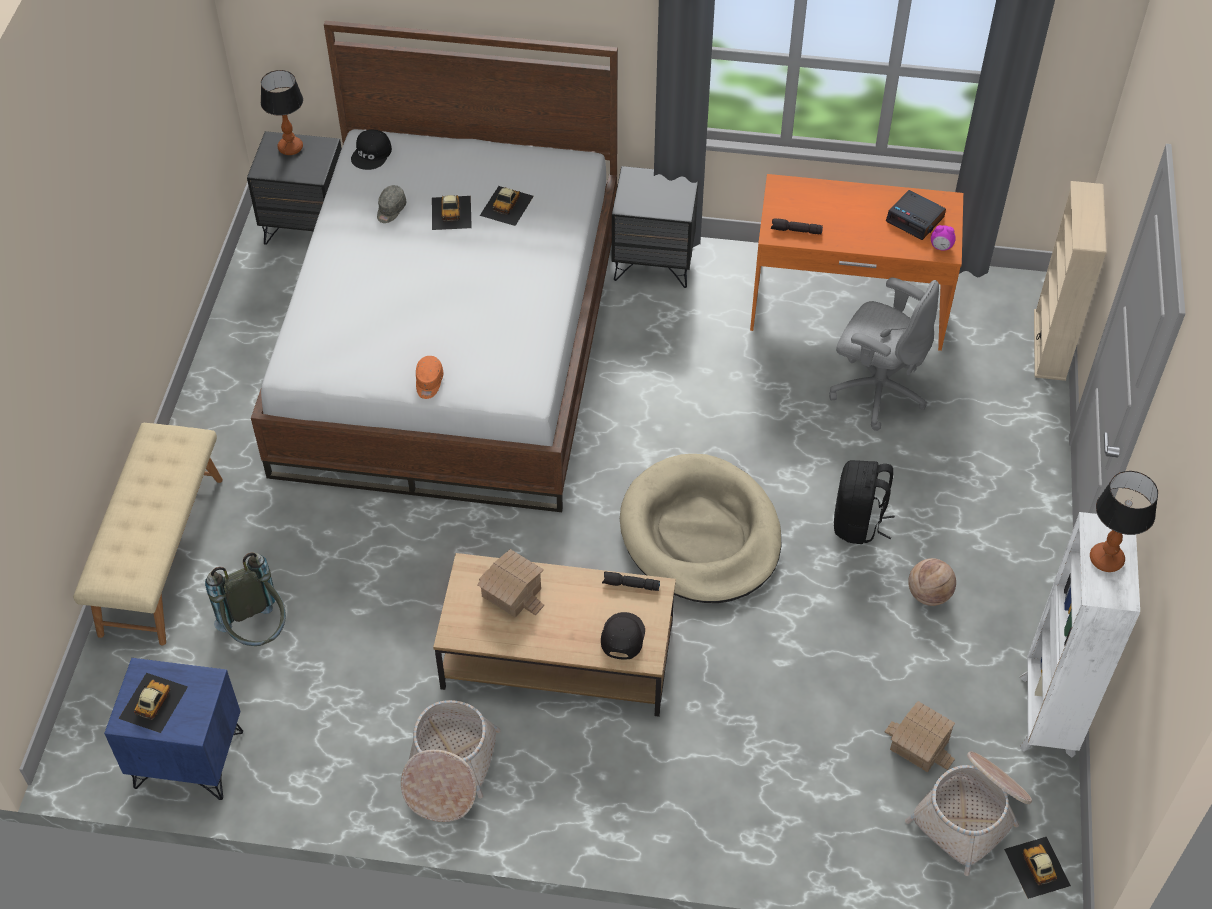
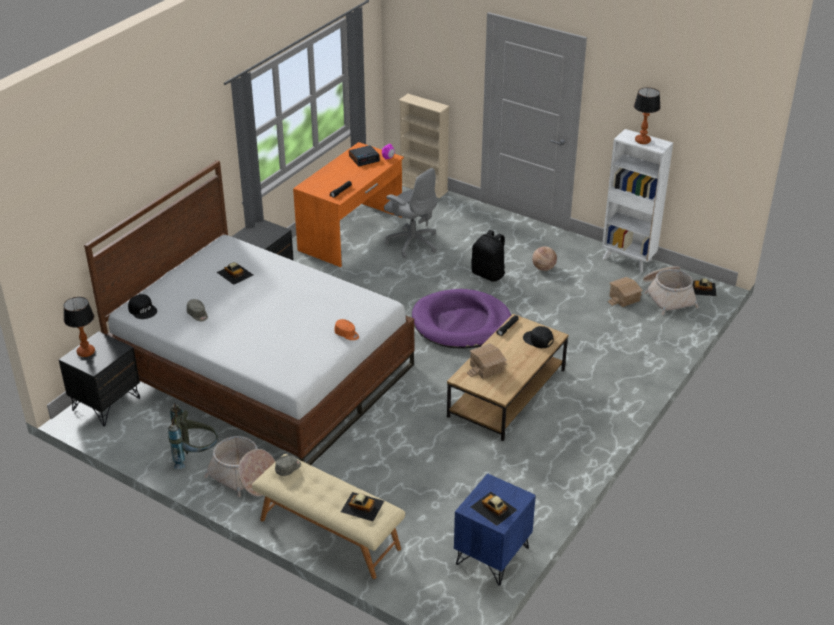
camera: 65 degrees left, 15 degrees down
grey backpack [205,552,286,646] -> grey backpack moved to [168,403,218,469]
basket [401,700,501,822] -> basket moved to [204,436,275,497]
toy car [432,195,472,230] -> toy car moved to [341,492,384,521]
beige dog bed [620,454,782,603] -> purple dog bed [412,289,511,349]
grey office chair [829,277,939,431] -> grey office chair turned 75 degrees clockwise [384,168,437,258]
none -> grey cap [275,455,301,476]

